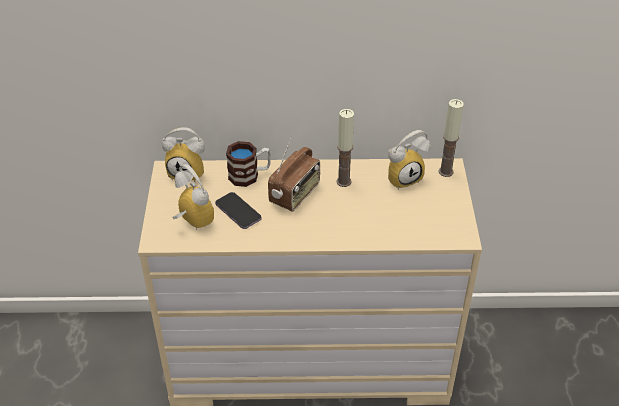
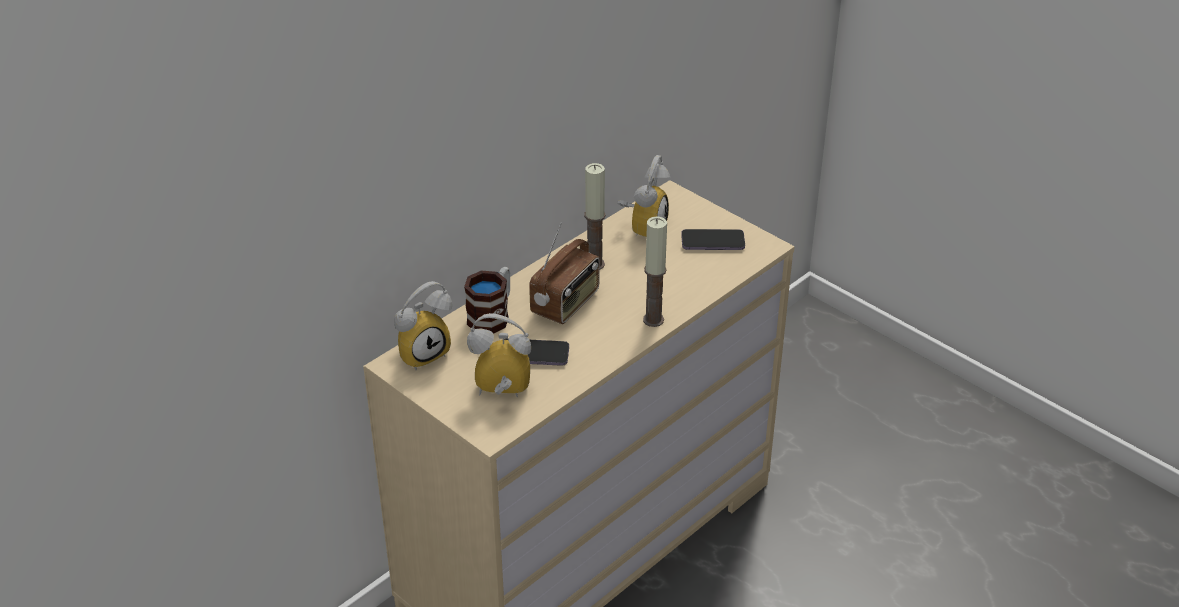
camera: 45 degrees left, 5 degrees down
radio [268,136,320,212] -> radio turned 45 degrees clockwise [529,223,600,324]
candle [438,99,464,177] -> candle moved to [643,216,667,327]
none -> phone [681,229,745,250]

